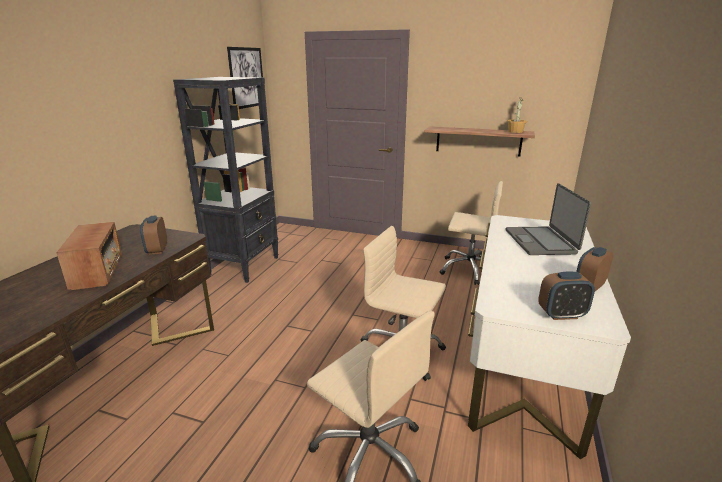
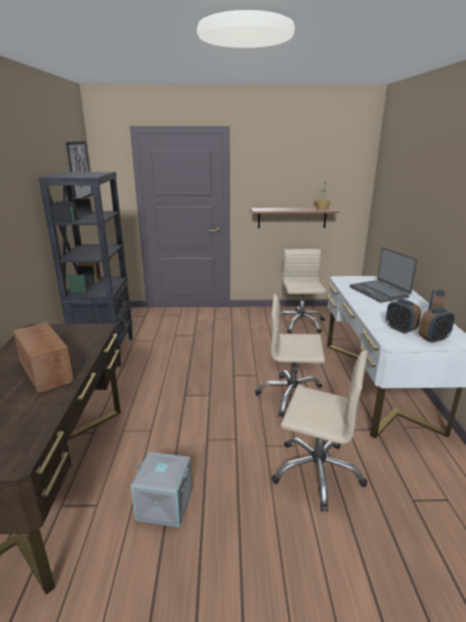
camera: 20 degrees left, 0 degrees up
alarm clock [140,216,167,255] -> alarm clock moved to [386,299,421,334]
beige office chair [439,181,503,285] -> beige office chair turned 90 degrees counterclockwise [280,249,326,333]
none -> grey storage box [131,452,192,528]

